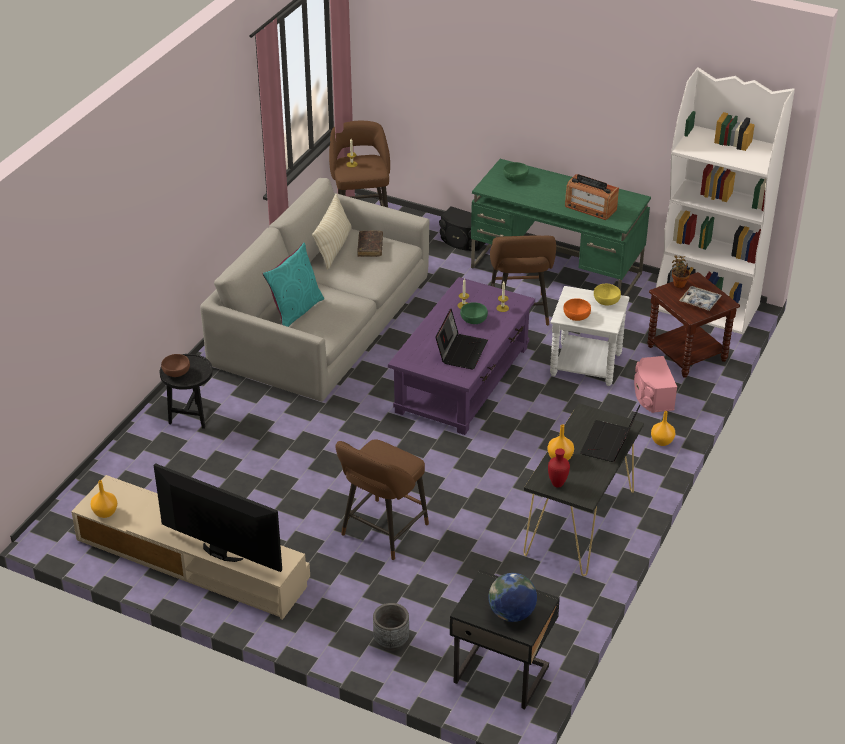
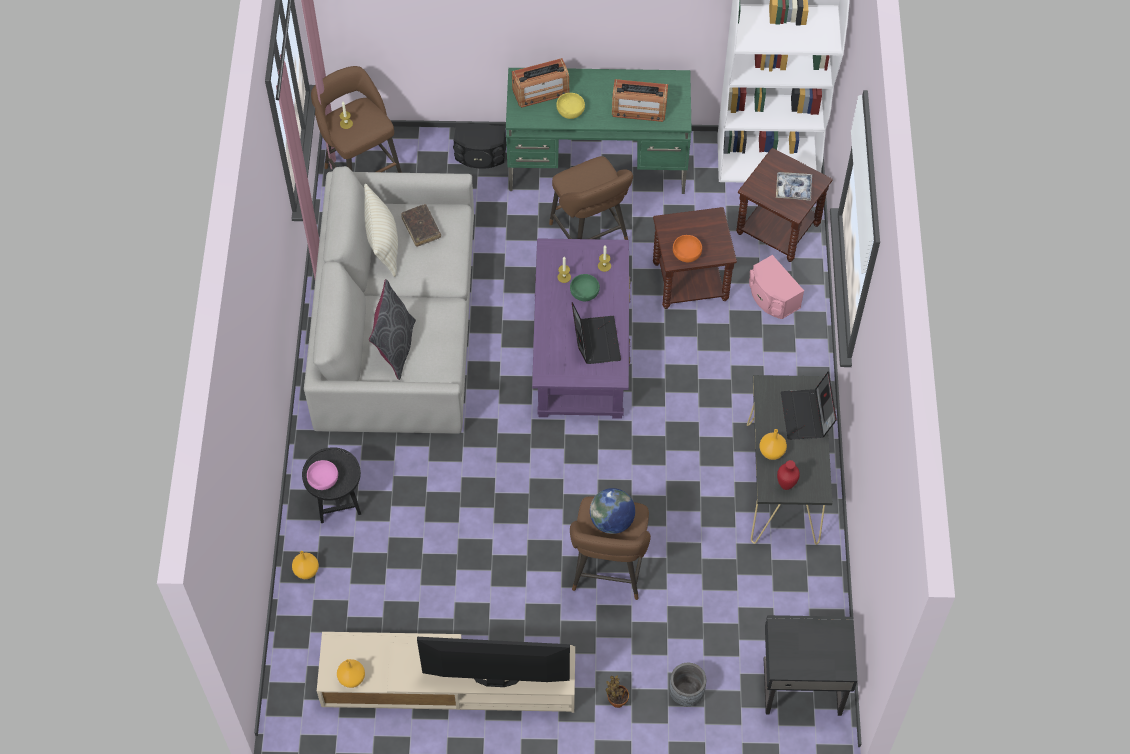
camera: 25 degrees left, 20 degrees up
brown bowl [161,354,190,377] -> pink bowl [307,460,338,490]
turquoise pillow [263,243,324,327] -> grey pillow [369,279,416,380]
globe [488,573,537,622] -> globe moved to [590,488,635,534]
green bowl [503,162,528,182] -> radio [512,58,570,108]
white side table [550,286,630,386] -> brown side table [653,207,737,309]
yellow bowl [594,284,621,306] -> yellow bowl moved to [556,93,585,119]
orange vase [651,411,675,446] -> orange vase moved to [292,551,319,579]
potted plant [672,255,690,288] -> potted plant moved to [606,675,629,708]

